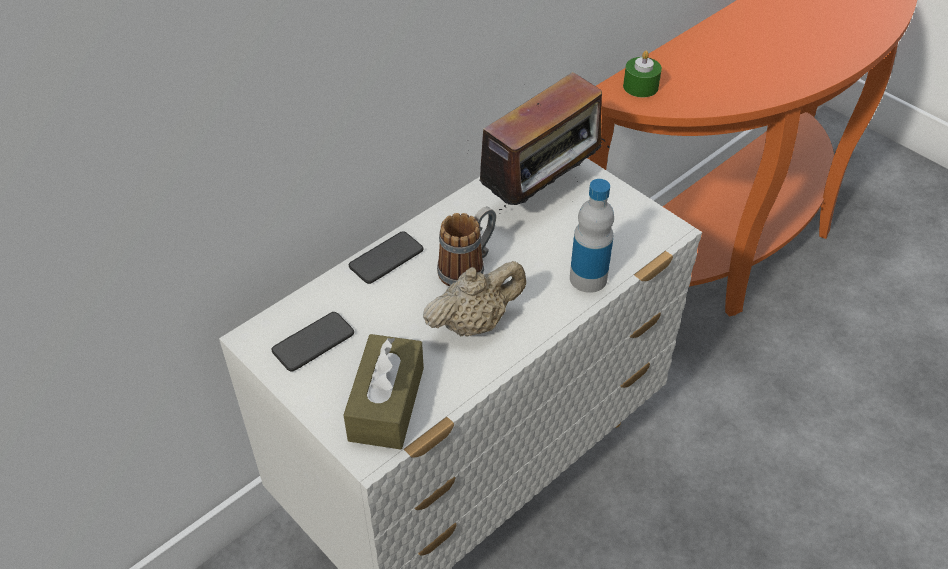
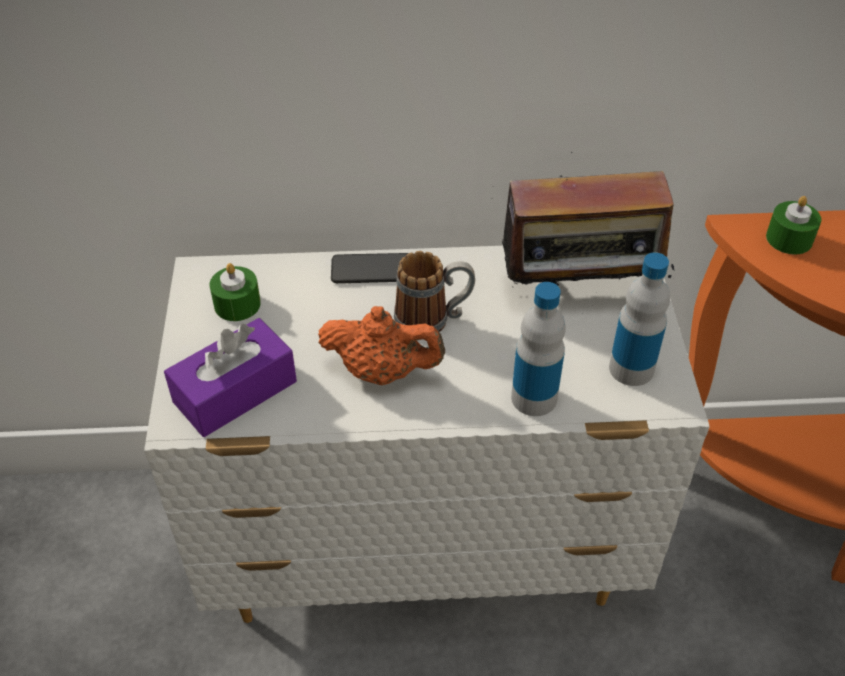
camera: 40 degrees right, 0 degrees up
phone [272,312,354,372] -> green candle [209,263,261,321]
brown tissue box [343,334,424,449] -> purple tissue box [164,318,297,437]
beige teapot [423,261,526,336] -> orange teapot [318,306,445,385]
none -> bottle [609,252,670,386]

